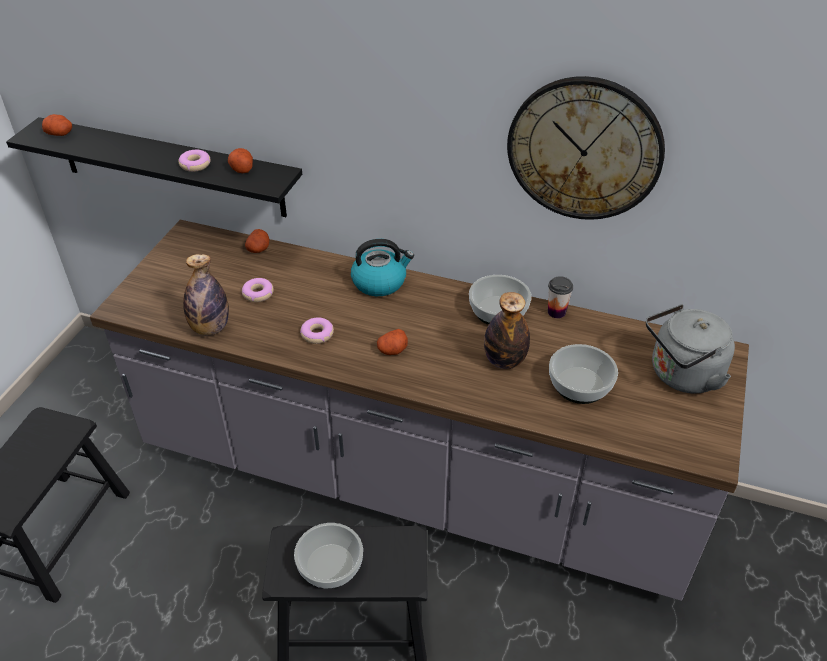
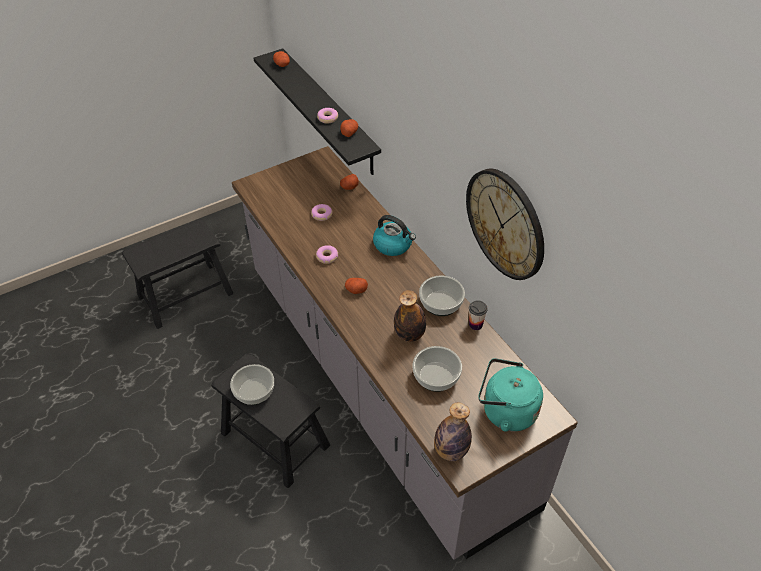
camera: 40 degrees right, 5 degrees up
bottle [183,254,229,335] -> bottle moved to [434,403,472,461]
grey kettle [646,304,735,394] -> turquoise kettle [478,358,543,432]

